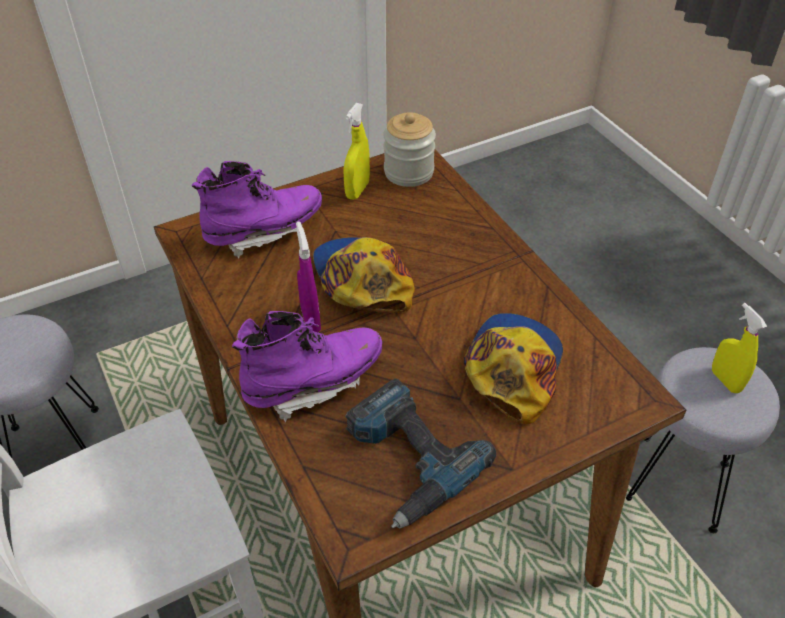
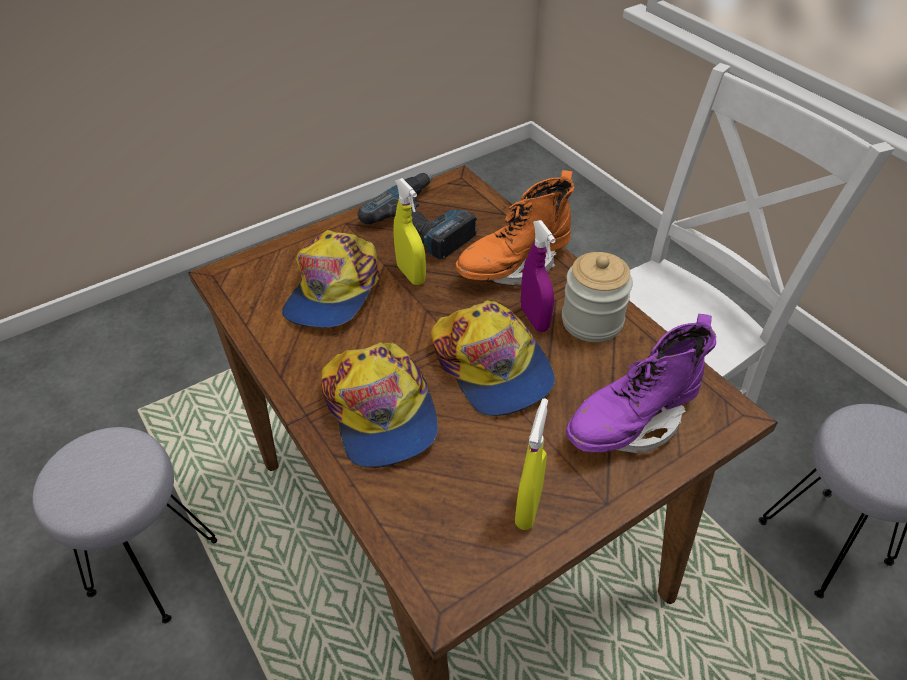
camera: 175 degrees right, 0 degrees up
purple boot [232,311,382,422] -> orange boot [455,170,574,285]
jar [383,112,436,187] -> jar moved to [562,252,633,342]
yellow spray bottle [712,303,767,393] -> yellow spray bottle moved to [393,178,426,285]
none -> cap [321,342,438,468]

